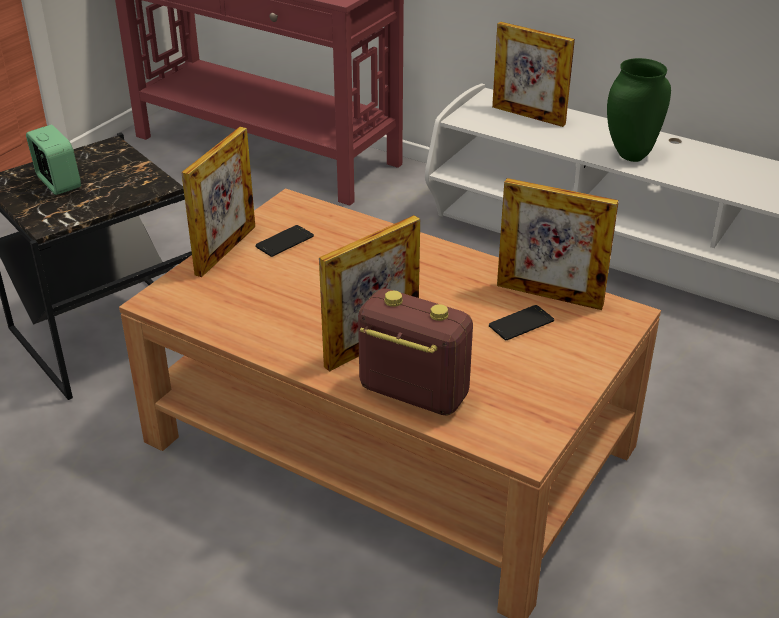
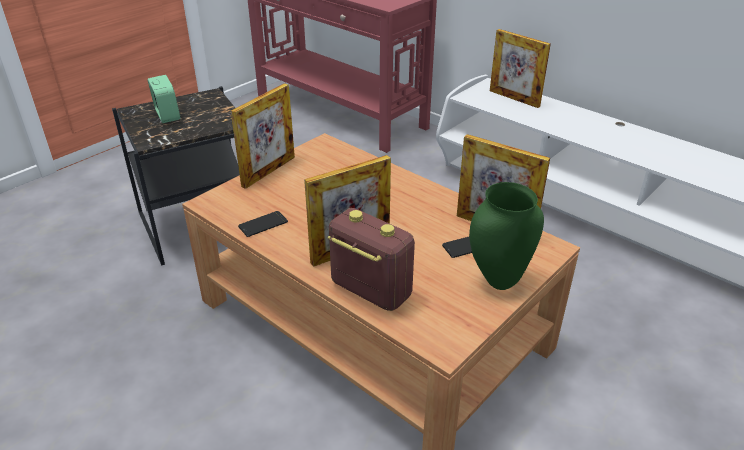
camera: 10 degrees right, 0 degrees up
phone [255,225,314,257] -> phone moved to [238,211,288,237]
green vase [607,58,671,162] -> green vase moved to [469,182,544,290]

